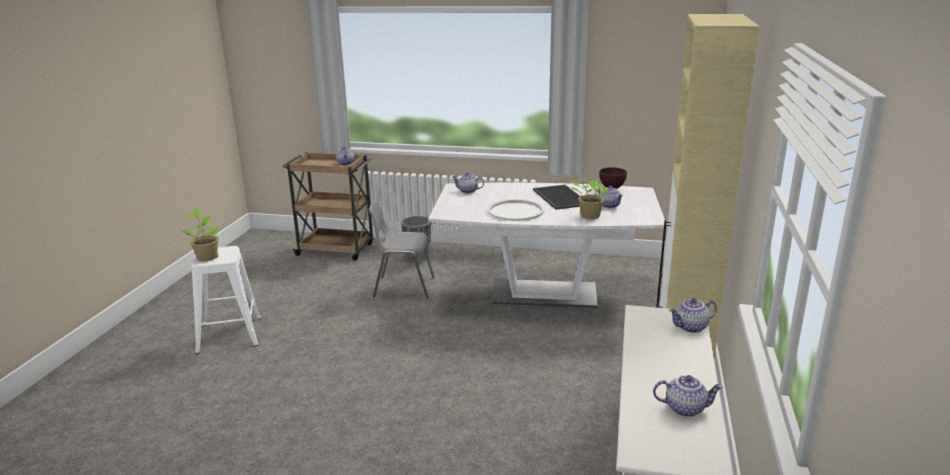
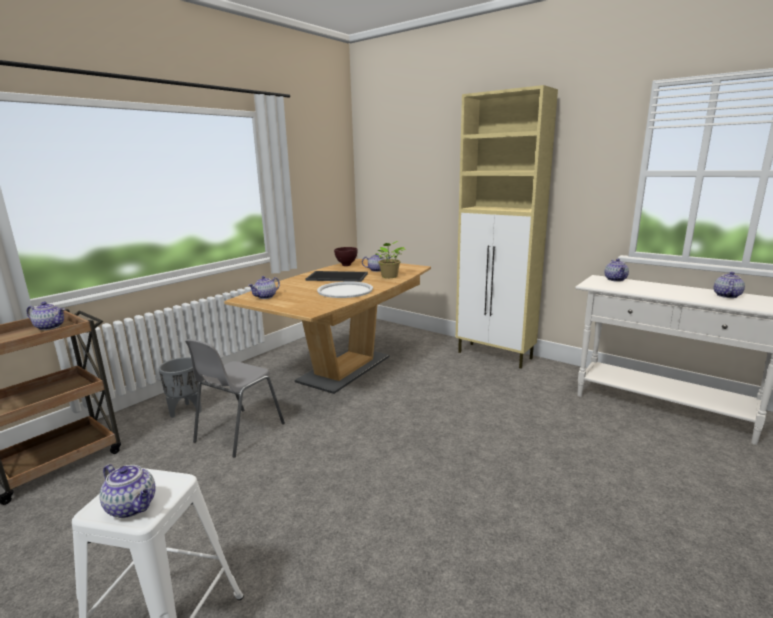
camera: 65 degrees left, 5 degrees down
potted plant [180,208,221,261] -> teapot [99,464,155,518]
white dining table [428,183,667,308] -> brown dining table [224,259,431,394]

